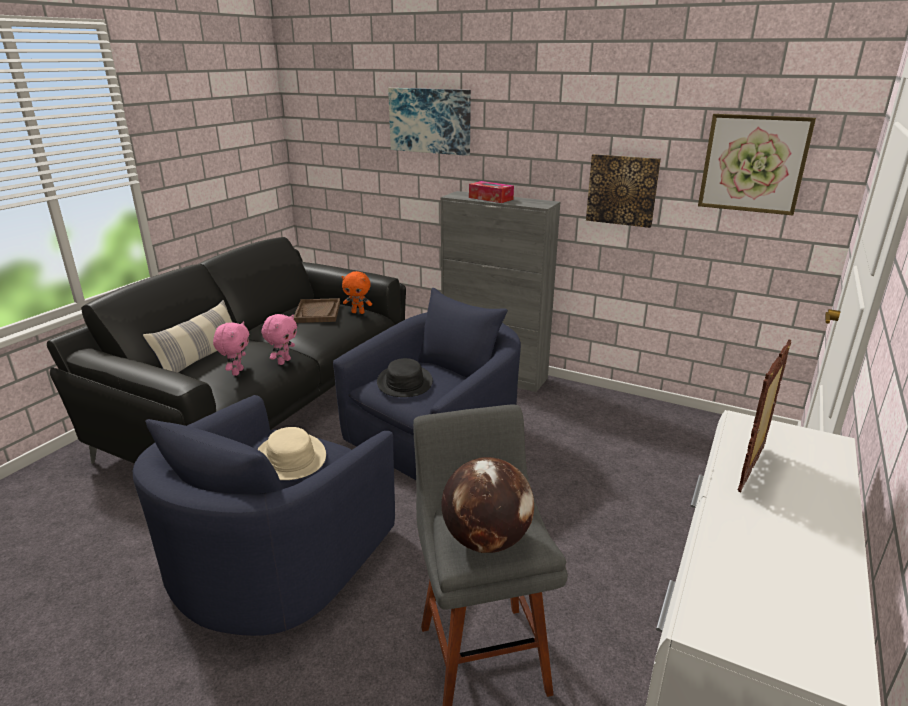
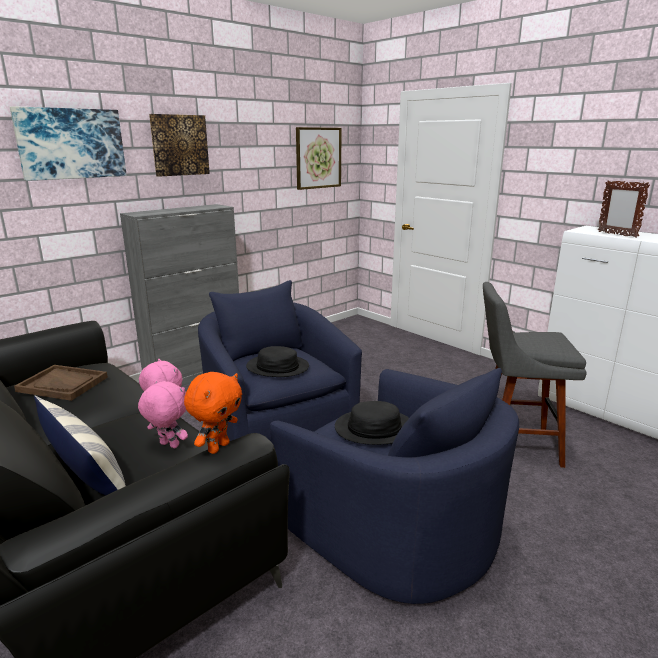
camera: 70 degrees left, 5 degrees down
beige hat [257,427,326,480] -> black hat [335,401,409,445]
orange plush toy [342,271,372,314] -> orange plush toy moved to [184,372,242,454]
globe [441,457,534,553] -> none
tissue box [469,181,514,203] -> none
picture [586,154,661,228] -> picture moved to [149,114,210,177]

